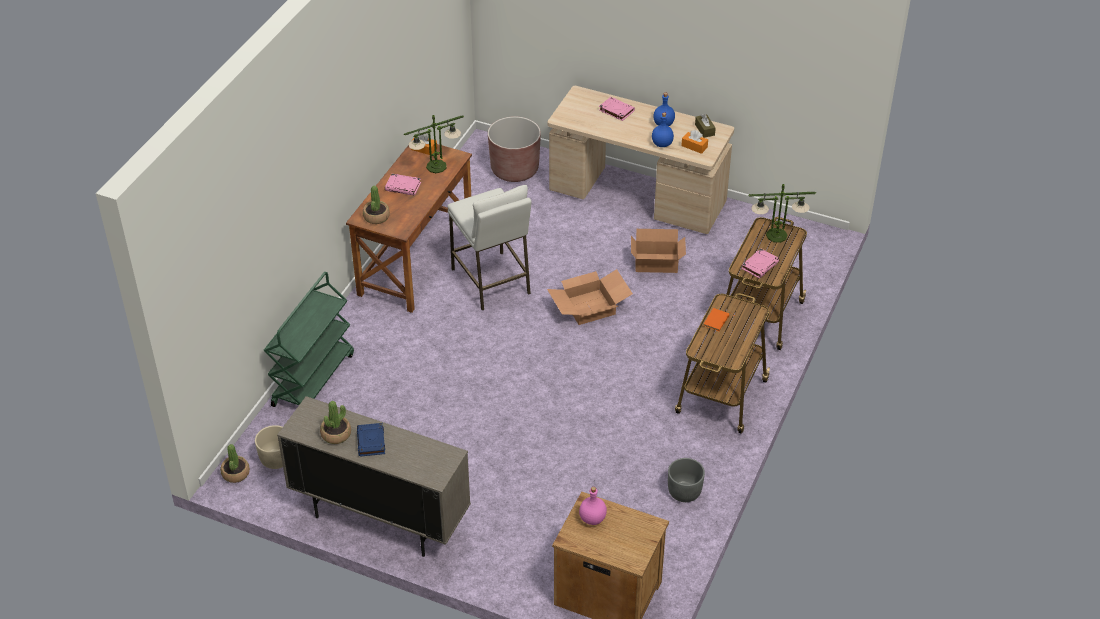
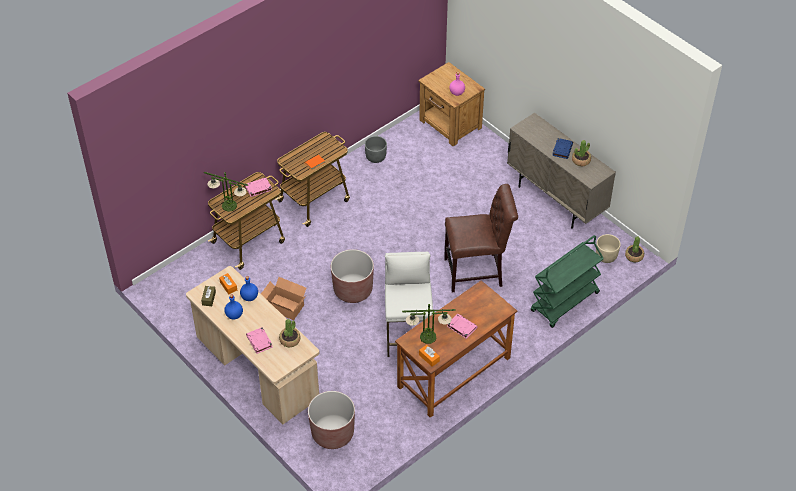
camera: 155 degrees left, 5 degrees up
potted plant [363,186,390,224] -> potted plant moved to [279,319,301,347]
cardboard box [547,269,633,325] -> brown planter [331,249,374,303]
none -> brown chair [444,184,518,292]

